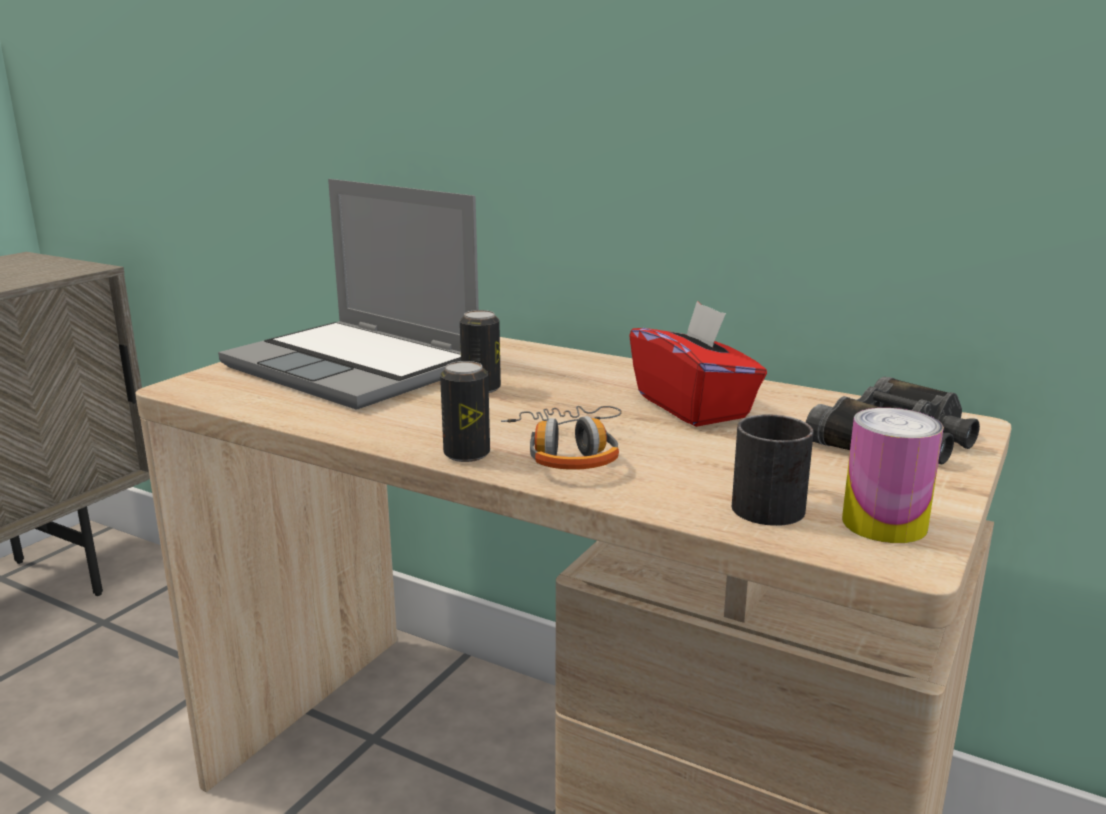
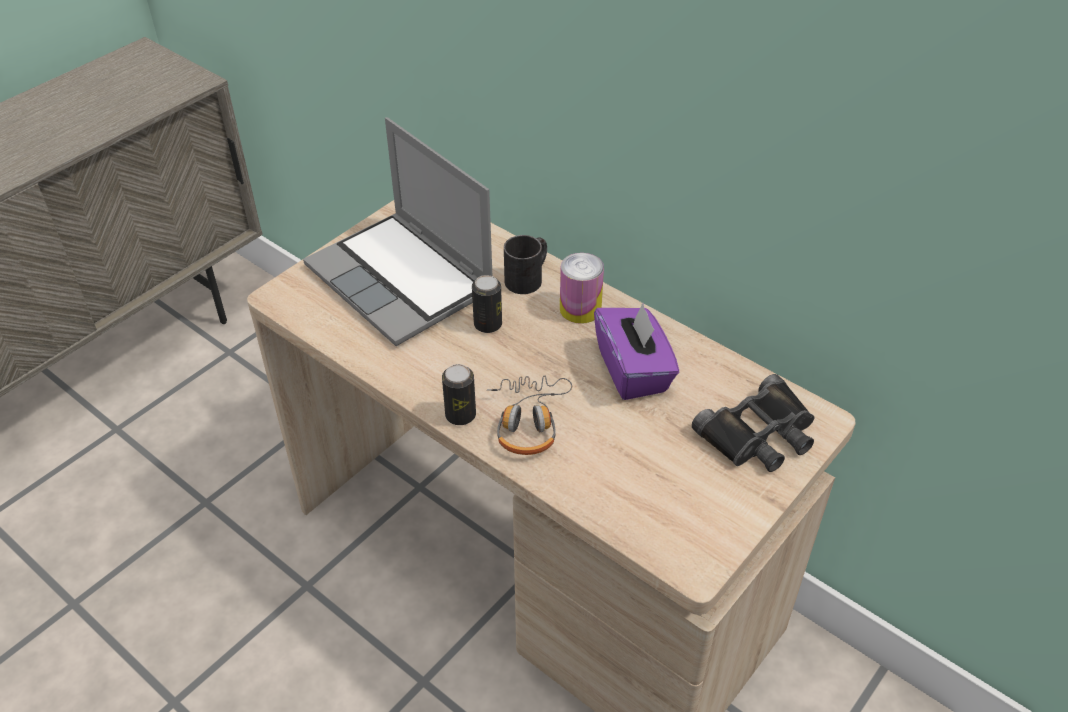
camera: 10 degrees right, 25 degrees up
red tissue box [629,301,767,427] -> purple tissue box [594,303,679,400]
black mug [732,414,814,526] -> black mug moved to [504,235,547,294]
can [842,408,944,543] -> can moved to [560,253,604,324]

